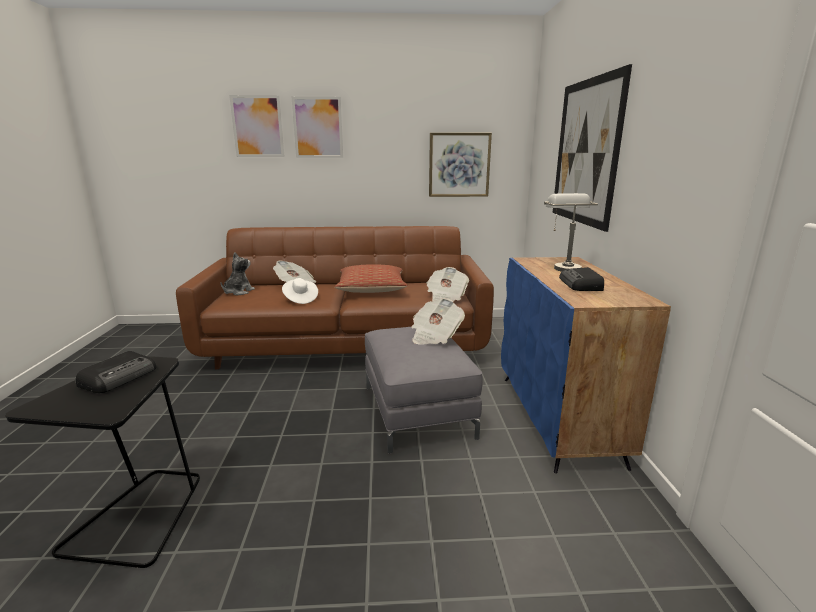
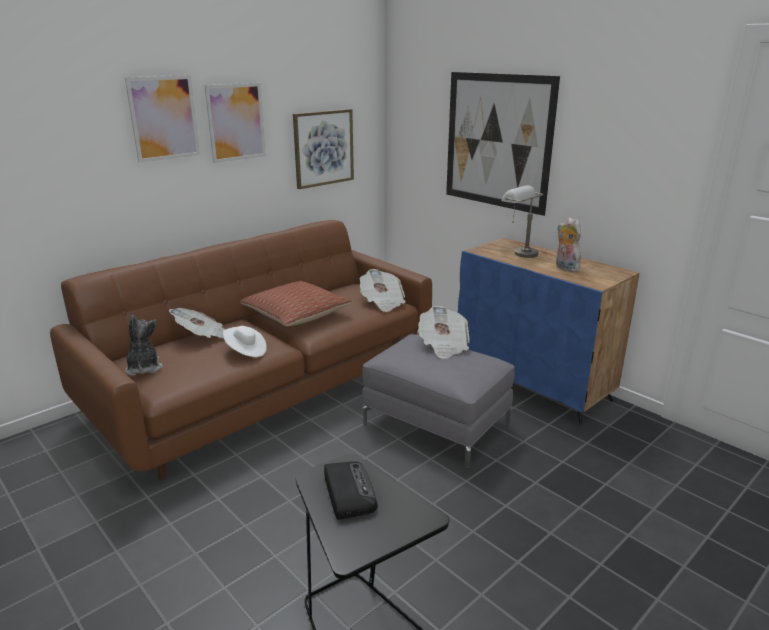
camera: 40 degrees left, 5 degrees up
picture [229,95,285,157] -> picture moved to [204,83,266,163]
radio [559,267,604,291] -> plush toy [556,218,582,272]

